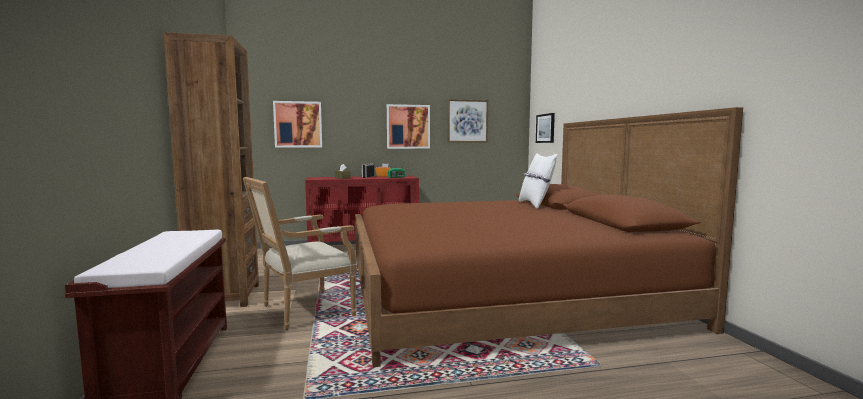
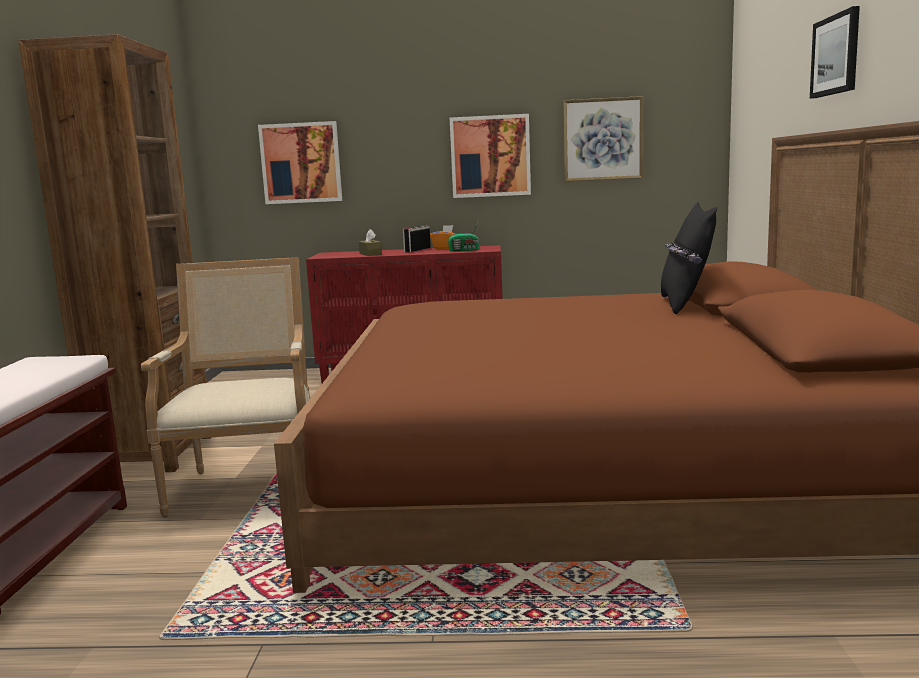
camera: 15 degrees right, 5 degrees up
armchair [243,177,357,330] -> armchair turned 105 degrees clockwise [141,257,310,517]
white pillow [519,153,558,209] -> black pillow [661,203,717,314]
picture [536,113,555,143] -> picture moved to [810,6,860,99]

